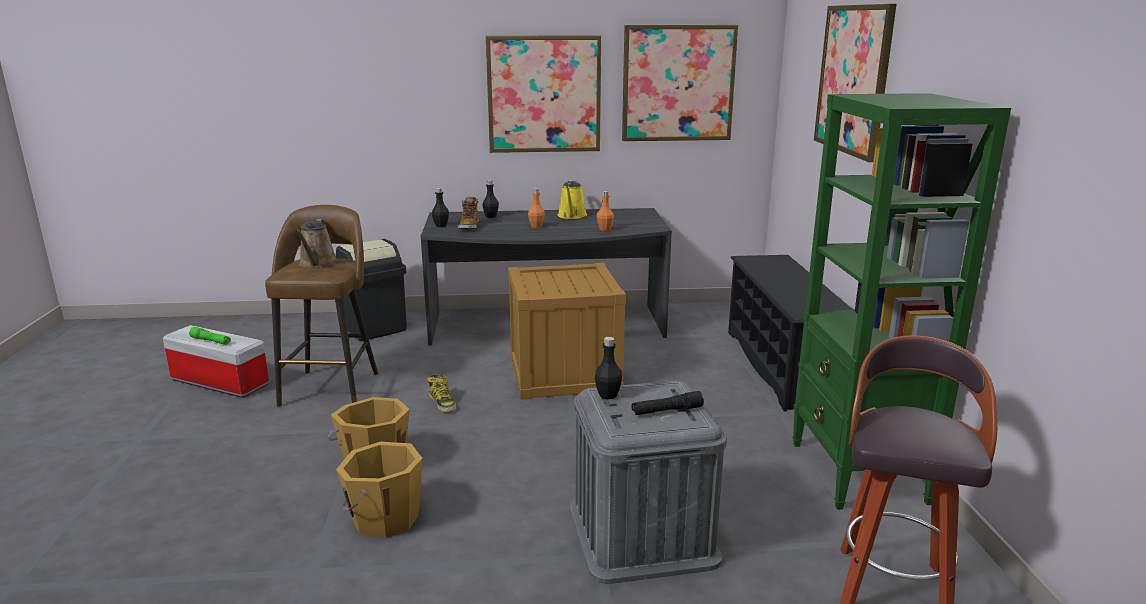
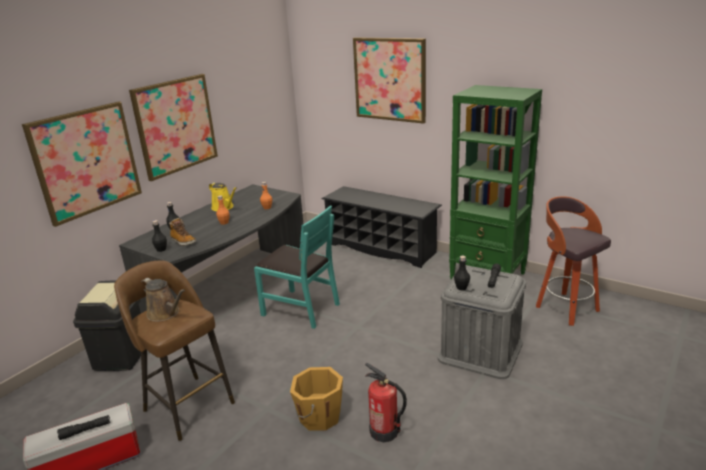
camera: 50 degrees left, 5 degrees up
green flashlight [189,327,231,345] -> black flashlight [57,415,110,440]
orange bucket [336,442,422,538] -> fire extinguisher [365,363,407,442]
boot [427,375,456,412] -> none
crate [508,263,626,400] -> turquoise chair [254,205,340,329]
picture [622,25,738,141] -> picture moved to [22,101,142,227]

